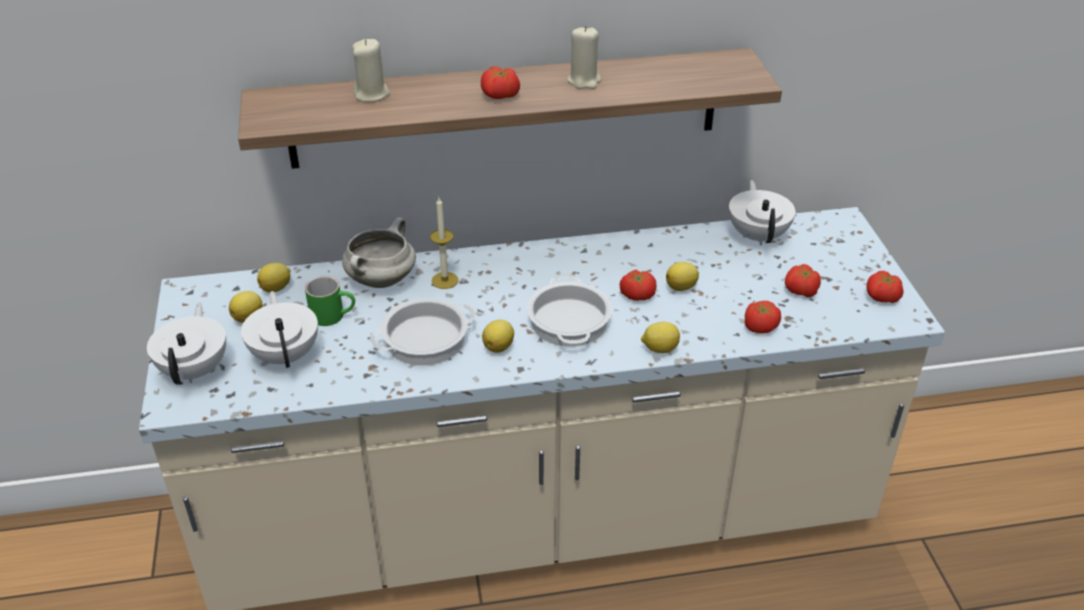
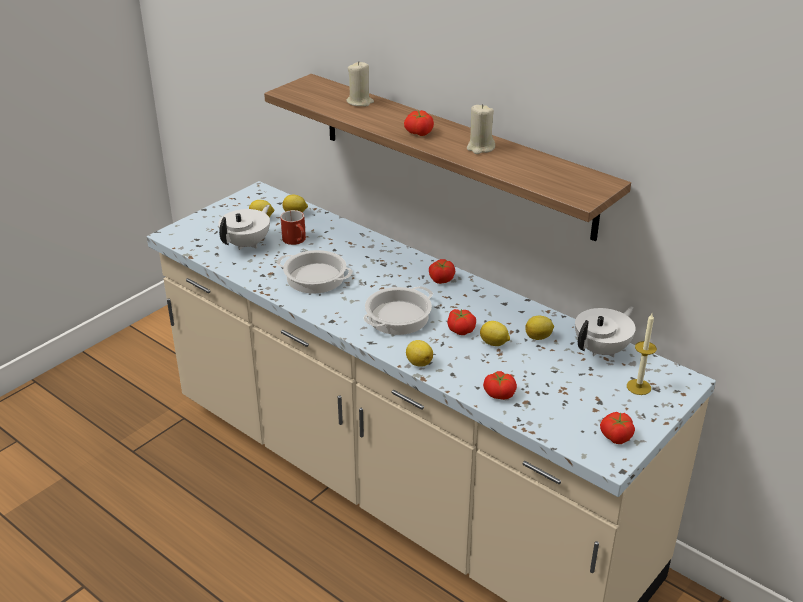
camera: 50 degrees right, 5 degrees down
white teapot [147,303,226,385] -> none
green mug [305,276,355,326] -> red mug [280,210,306,245]
white cooking pot [342,217,416,288] -> none
candle [430,198,458,289] -> candle moved to [627,313,657,395]
lemon [482,319,514,353] -> lemon moved to [525,316,554,340]
tomato [785,264,821,297] -> tomato moved to [429,259,455,284]

